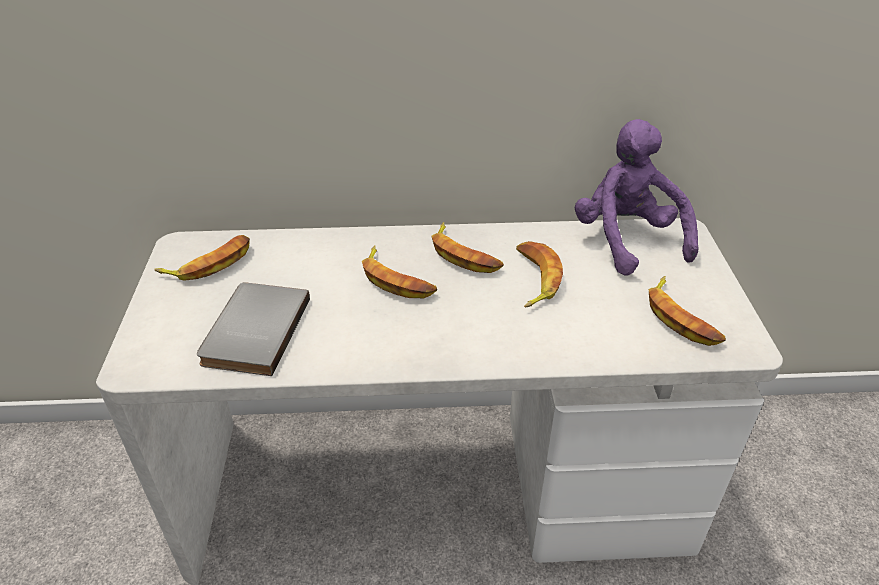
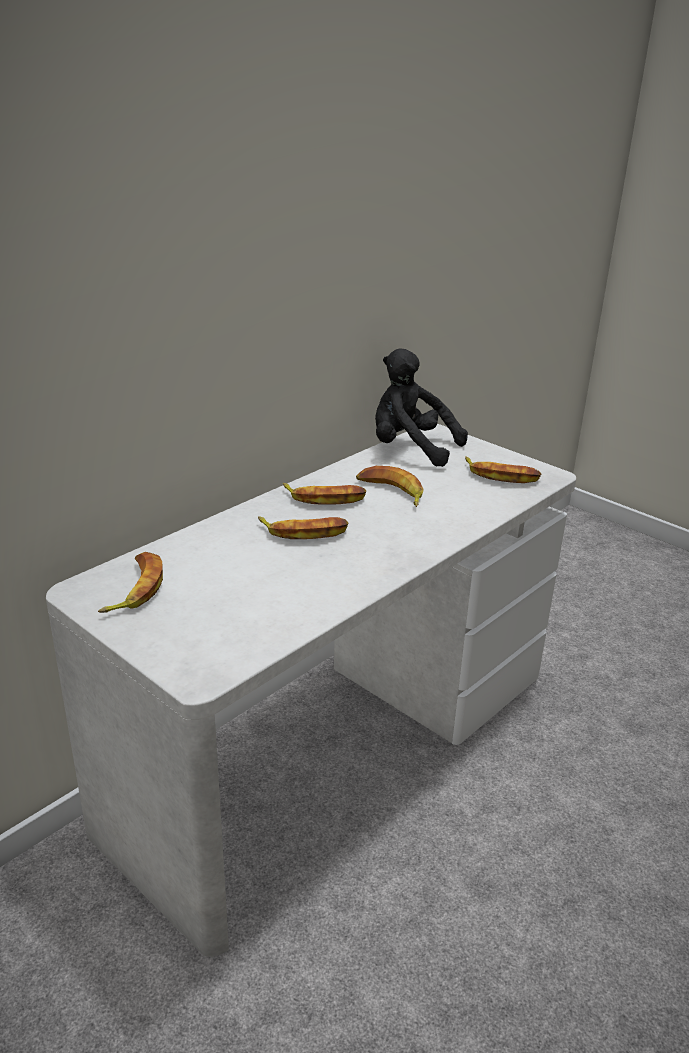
camera: 45 degrees left, 10 degrees down
grey book [197,282,310,376] -> none
purple plush toy [575,119,699,276] -> black plush toy [375,348,468,467]

